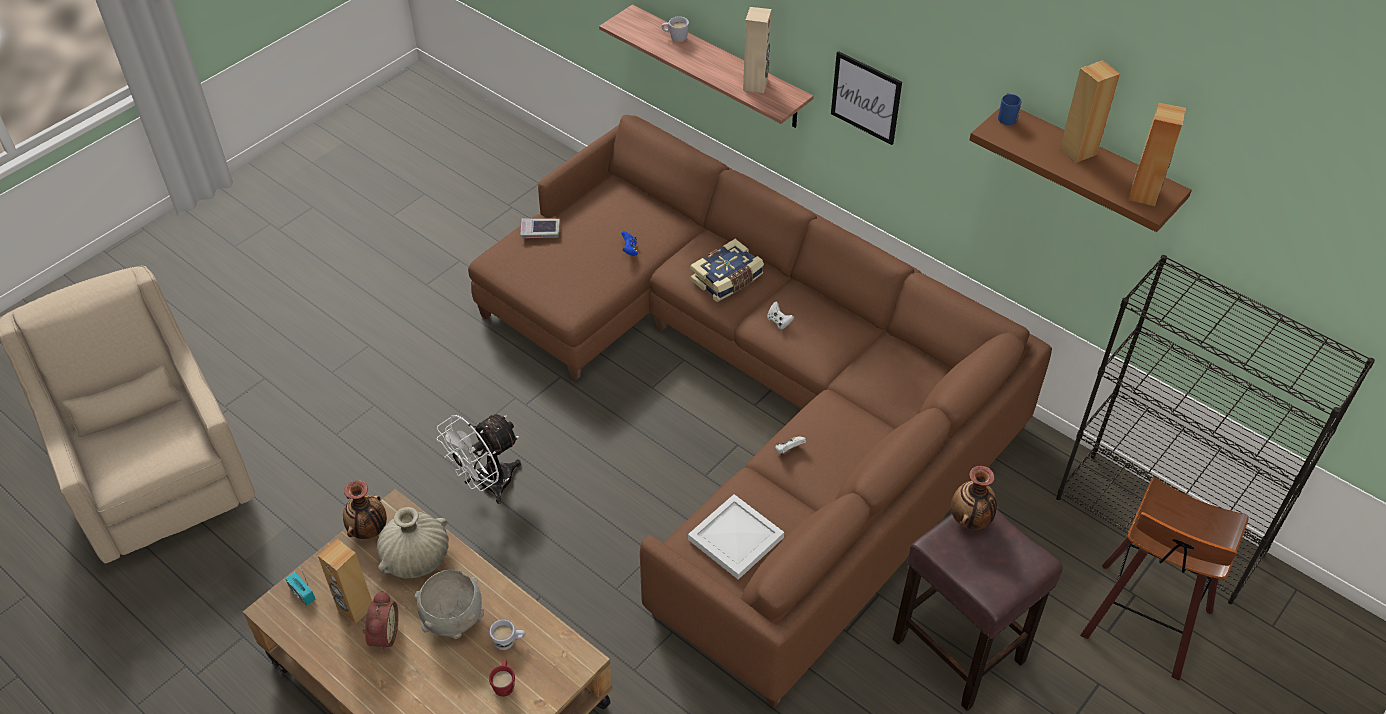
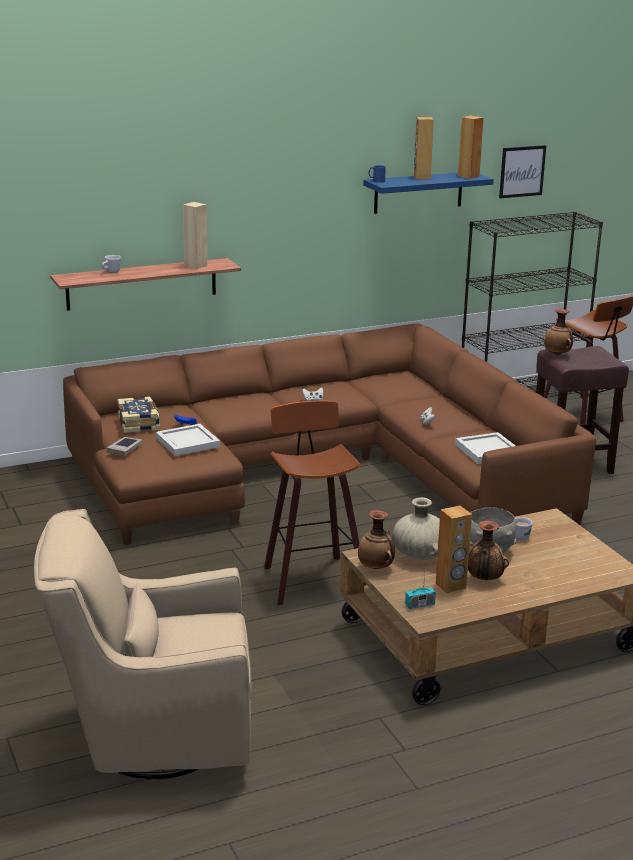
camera: 65 degrees left, 25 degrees down
alarm clock [362,590,398,652] -> vase [468,521,509,580]
white fan [437,414,521,504] -> stool [264,401,366,605]
red mug [489,660,515,697] -> none
book [690,239,764,302] -> book moved to [117,396,160,433]
picture [831,51,902,145] -> picture moved to [499,145,546,198]
brown shelf [969,108,1192,232] -> blue shelf [363,173,494,214]
none -> white tray [156,424,220,456]

